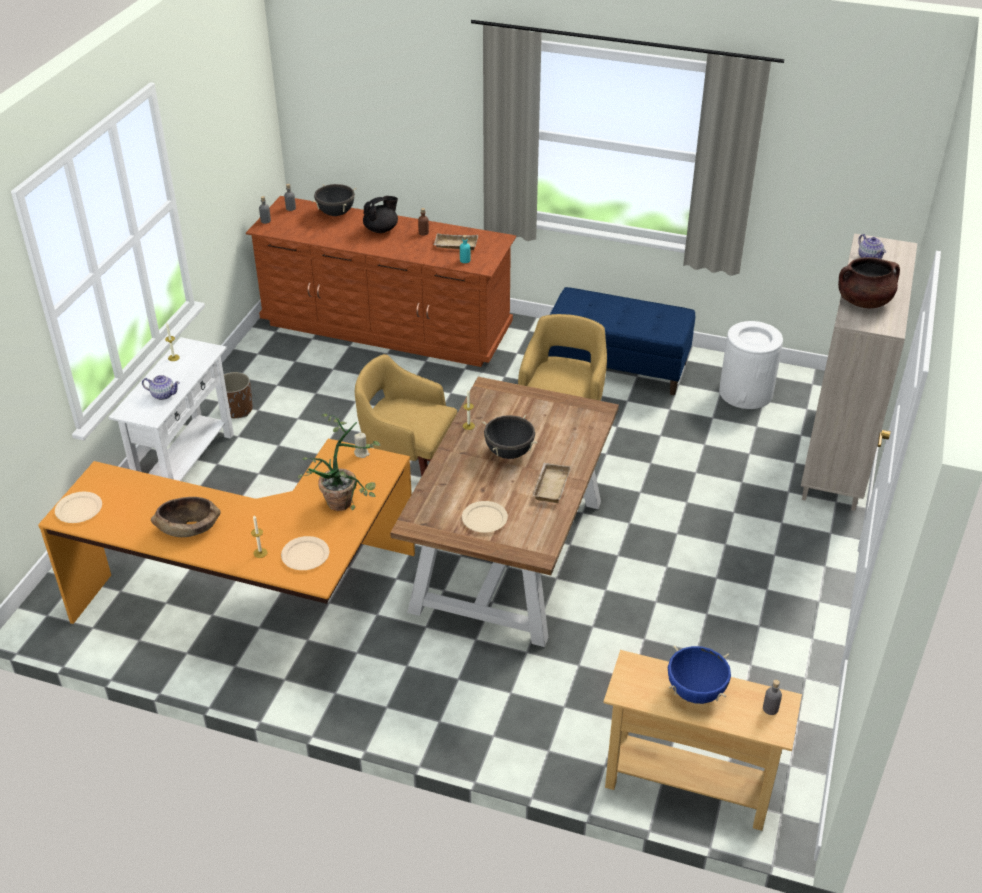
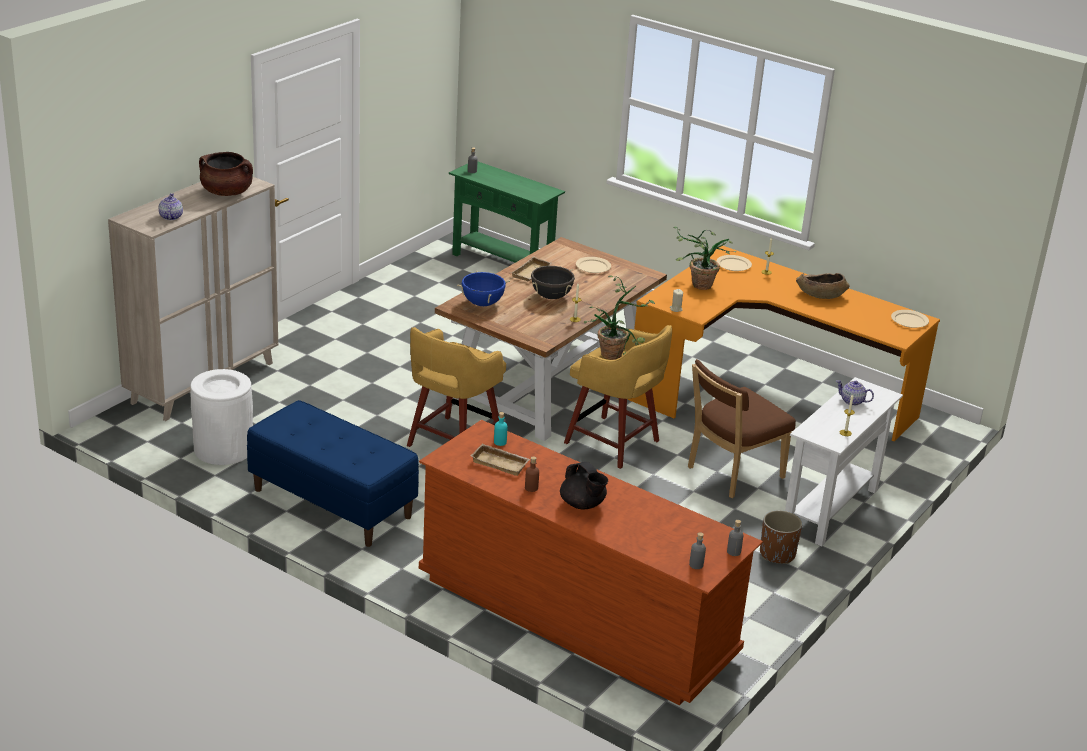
camera: 165 degrees left, 10 degrees down
black cooking pot [312,184,357,216] -> none
black teapot [363,196,398,233] -> black teapot turned 105 degrees counterclockwise [560,462,608,509]
beige console table [603,650,802,831] -> green console table [449,162,565,263]
blue cooking pot [668,646,731,704] -> blue cooking pot moved to [457,271,510,306]
none -> potted plant [584,276,655,360]
none -> brown chair [688,359,796,498]

